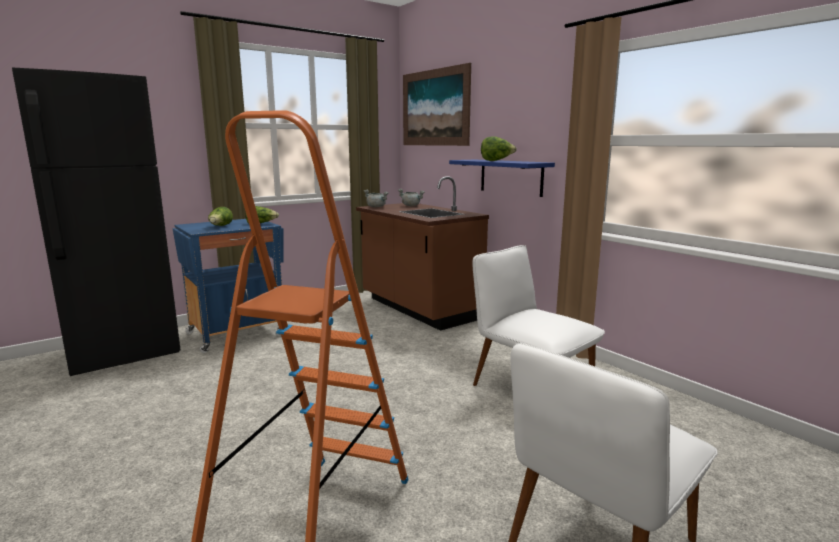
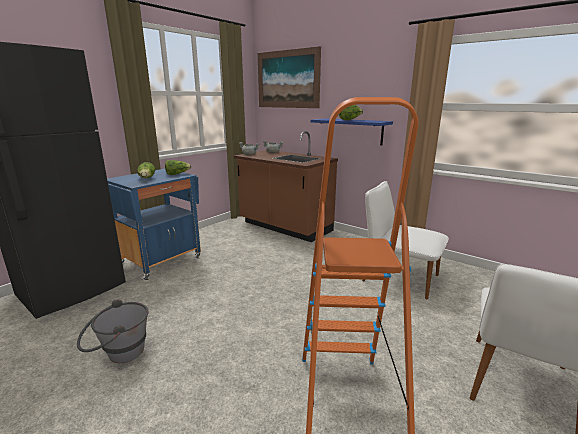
camera: 15 degrees left, 5 degrees up
none -> grey bucket [77,299,149,363]

